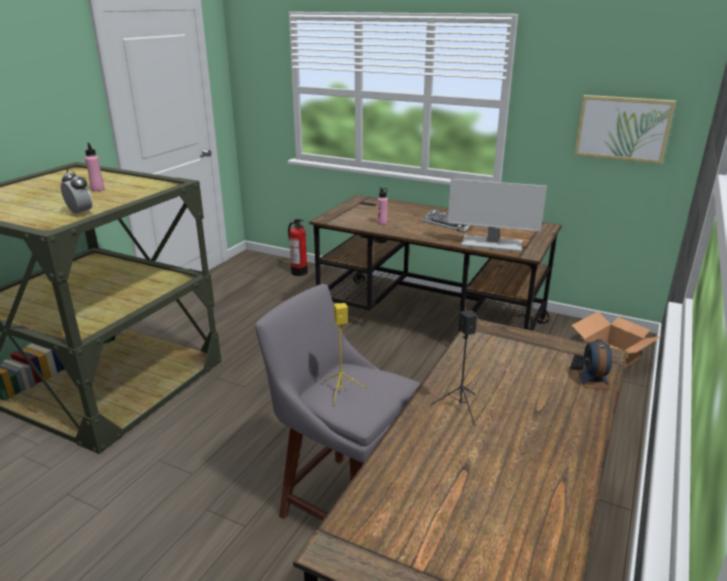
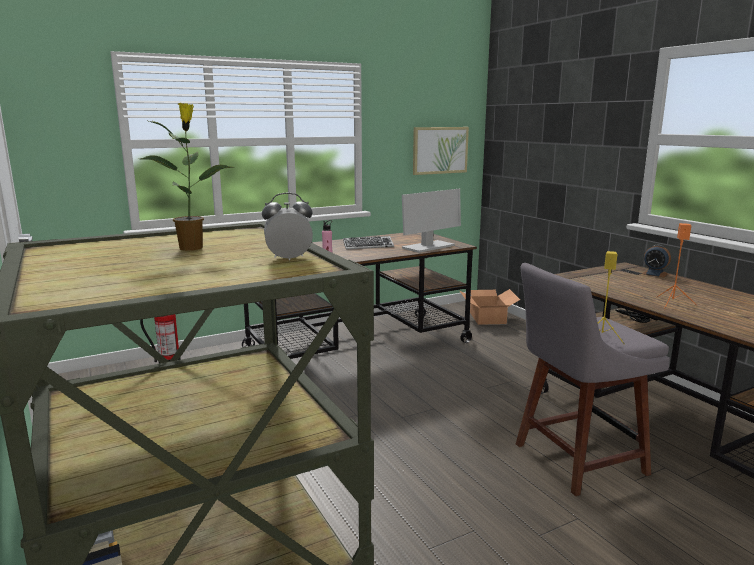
camera: 55 degrees left, 10 degrees down
pink bottle [85,142,104,191] -> potted plant [140,103,233,251]
black speaker [431,310,477,425] -> orange speaker [657,223,696,307]

